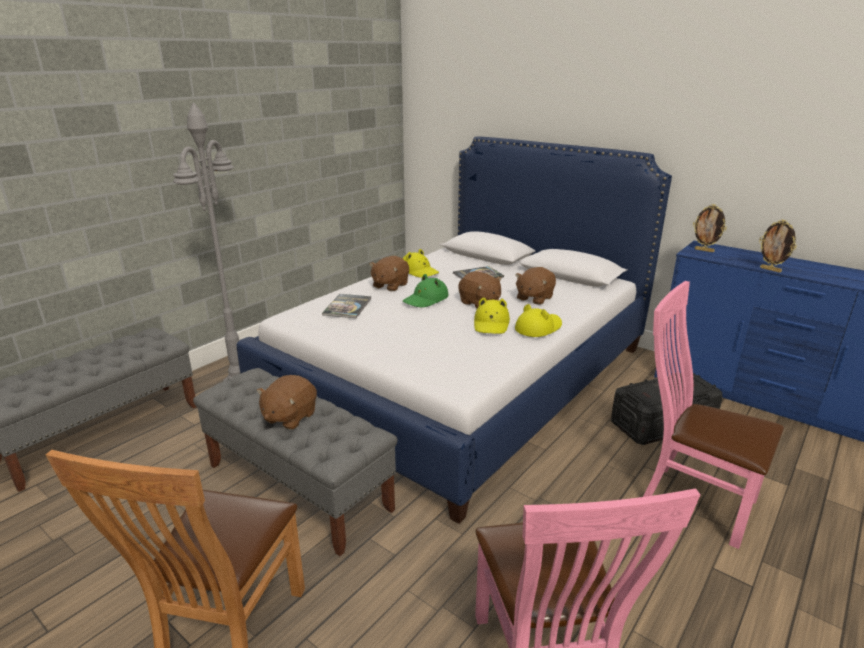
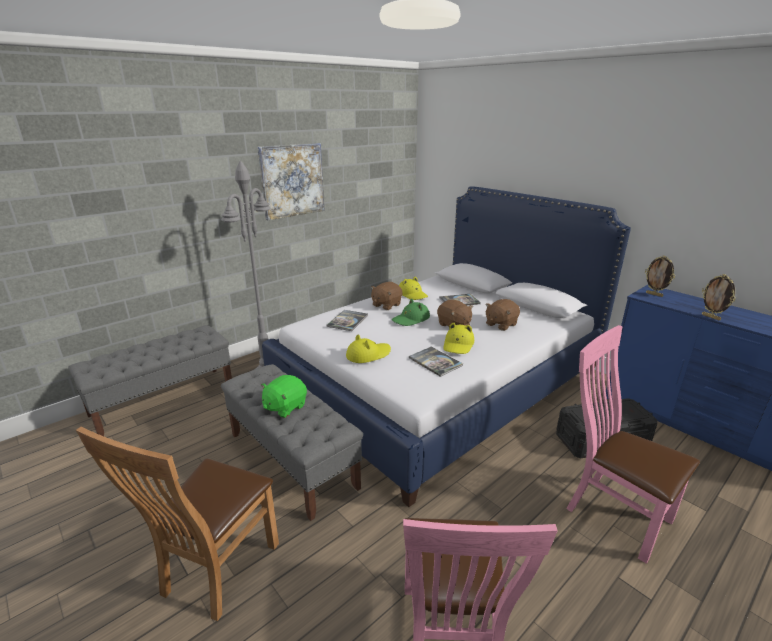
camera: 10 degrees right, 0 degrees up
brown plush toy [257,375,317,430] -> green plush toy [261,375,307,418]
yellow hat [515,304,562,337] -> yellow hat moved to [346,334,391,363]
none -> picture [258,143,325,220]
none -> book [409,347,463,377]

